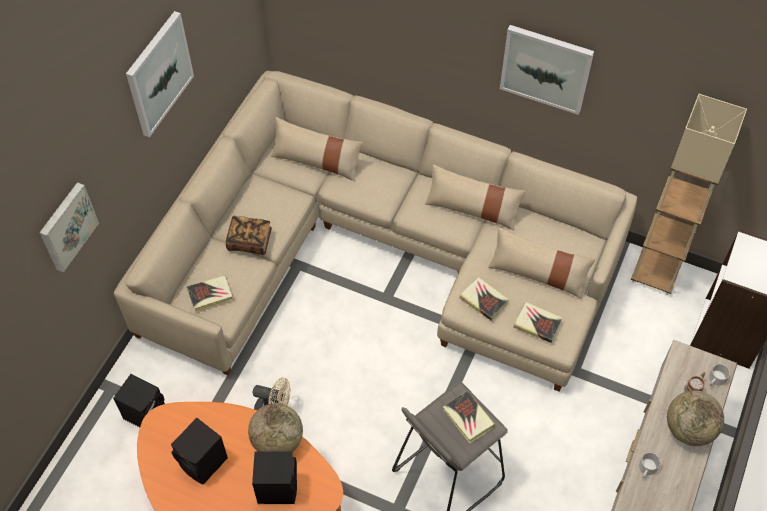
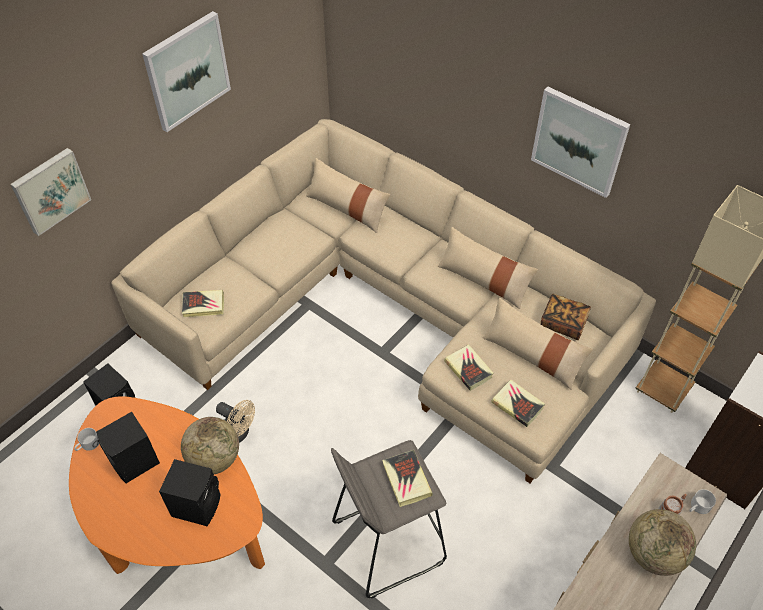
camera: 15 degrees right, 5 degrees down
book [226,216,272,255] -> book moved to [541,294,591,340]
white mug [639,452,660,478] -> white mug moved to [74,428,99,451]

